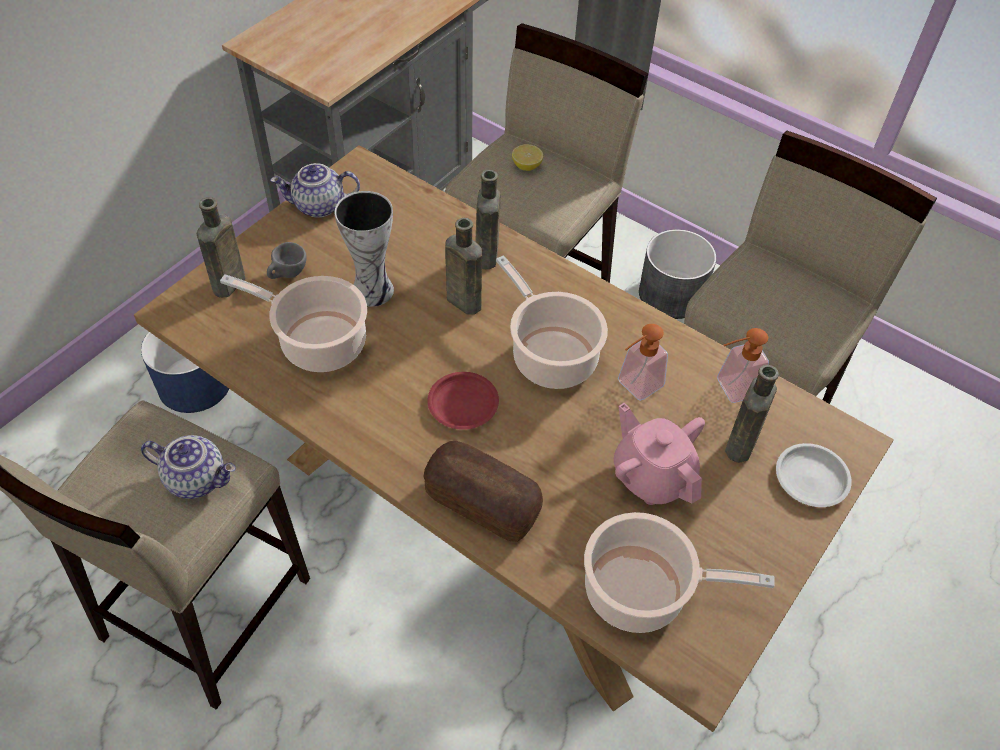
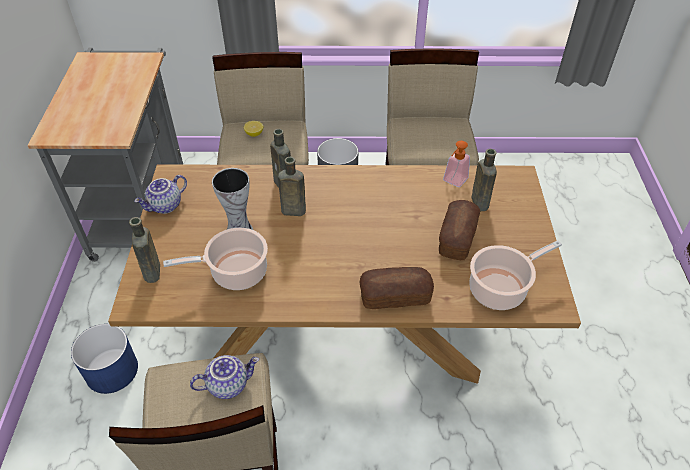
camera: 35 degrees left, 5 degrees down
grey cup [267,242,307,279] -> none
red plate [427,372,499,430] -> none
cooking pot [496,255,608,389] -> none
pink teapot [614,403,705,505] -> bread [439,200,480,260]
soap dispenser [618,324,668,401] -> none
white plate [776,443,852,507] -> none

